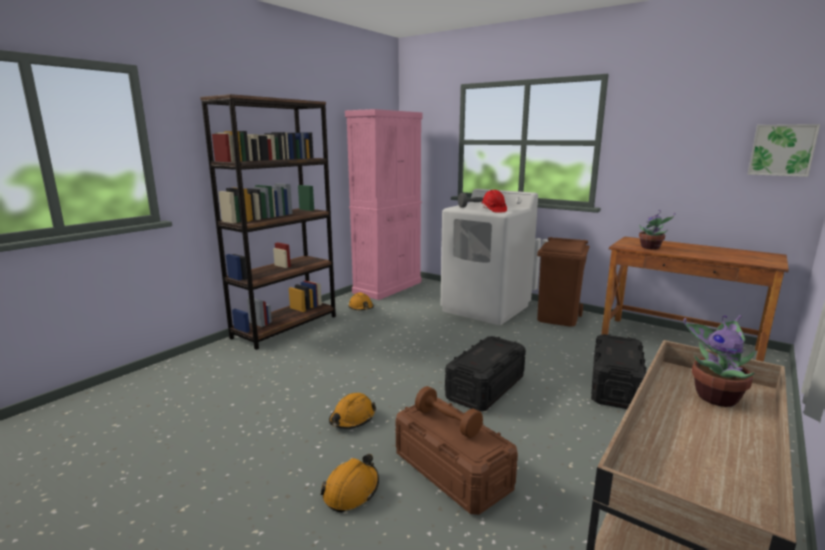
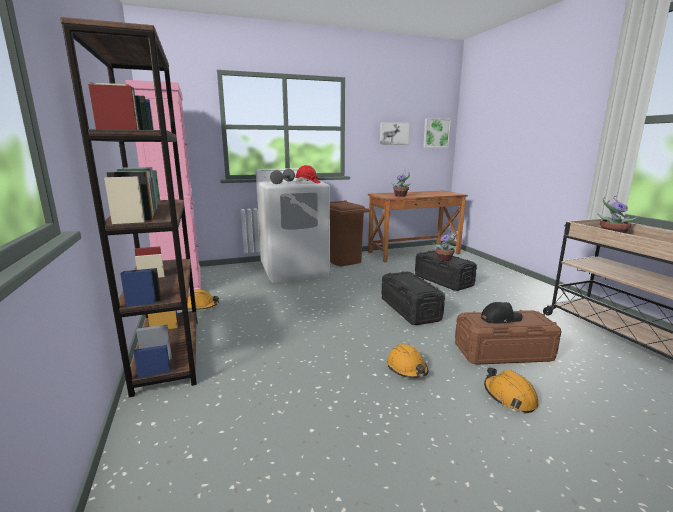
camera: 55 degrees left, 0 degrees up
brown dumbbell [415,386,483,438] -> black cap [481,302,522,324]
none -> picture [380,122,410,145]
none -> potted plant [433,231,458,261]

